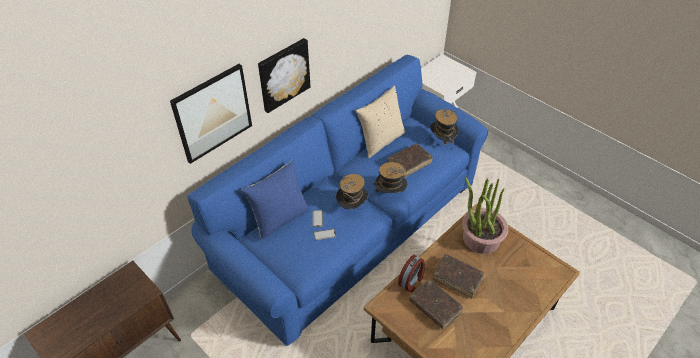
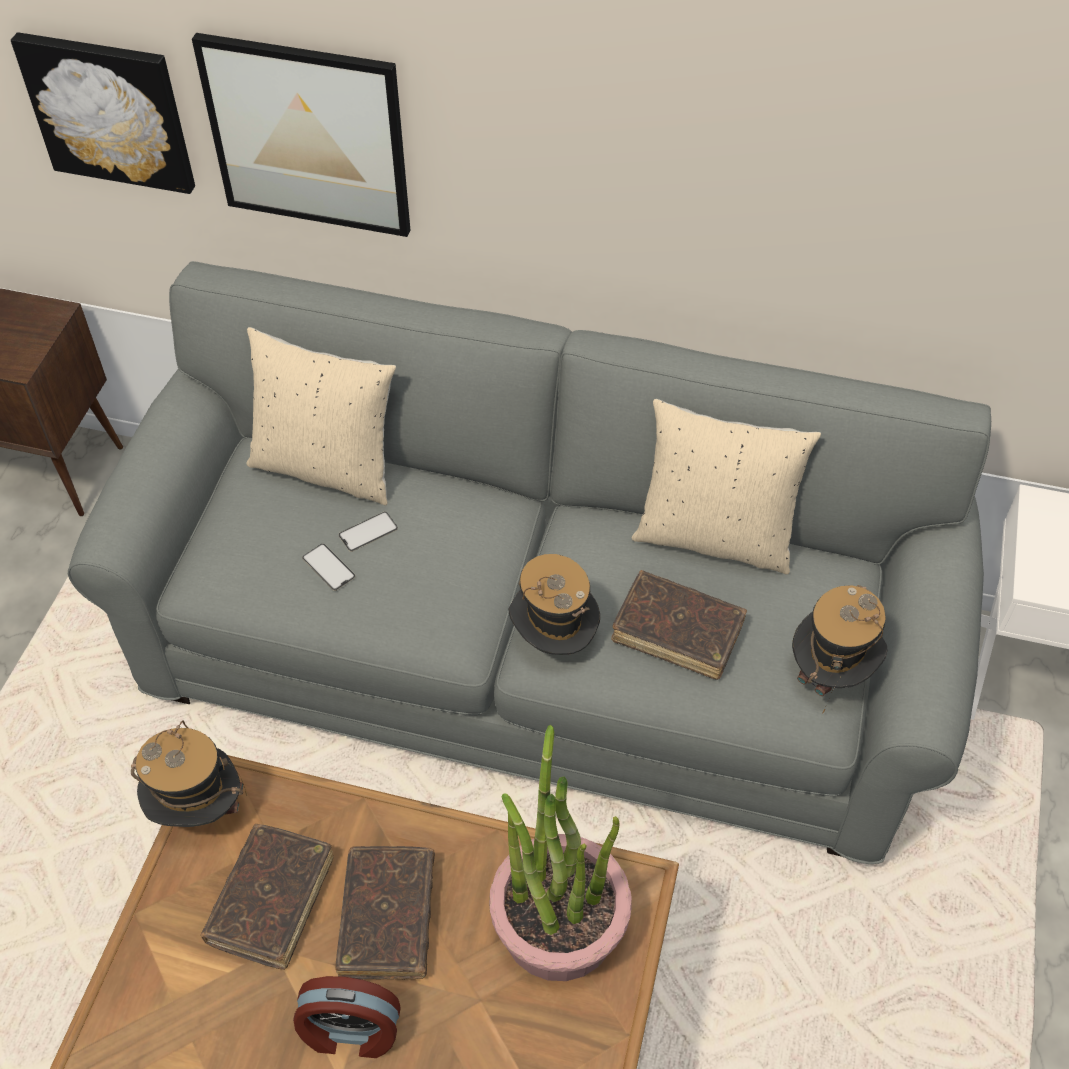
camera: 60 degrees right, 5 degrees up
blue sofa [187,54,488,346] -> grey sofa [68,261,991,864]
blue pillow [241,160,310,240] -> beige pillow [246,327,396,505]
picture [258,38,311,113] -> picture moved to [11,32,195,194]
hat [336,174,369,209] -> hat moved to [131,721,247,827]
alarm clock [398,255,425,292] -> alarm clock moved to [293,976,401,1058]

